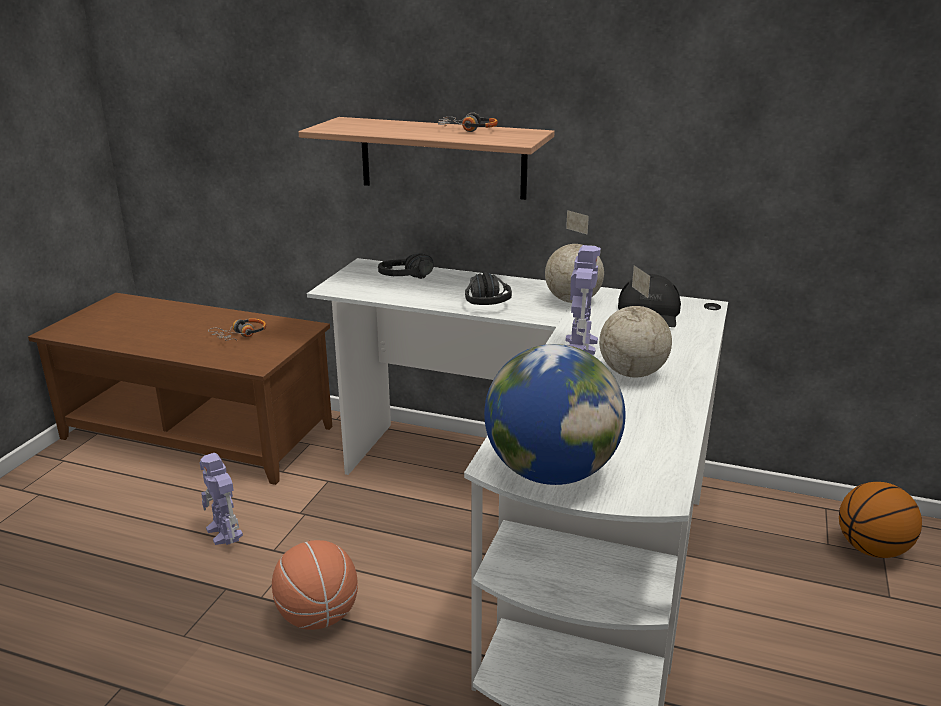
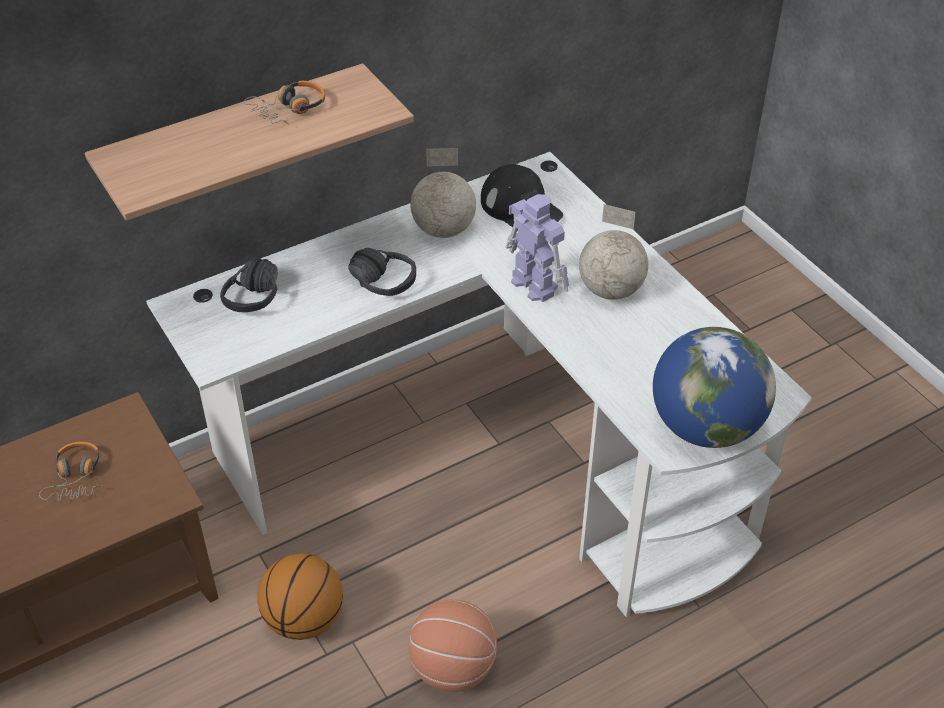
camera: 50 degrees left, 20 degrees up
toy robot [200,453,243,545] -> none
basketball [839,482,922,558] -> basketball moved to [257,554,343,640]

